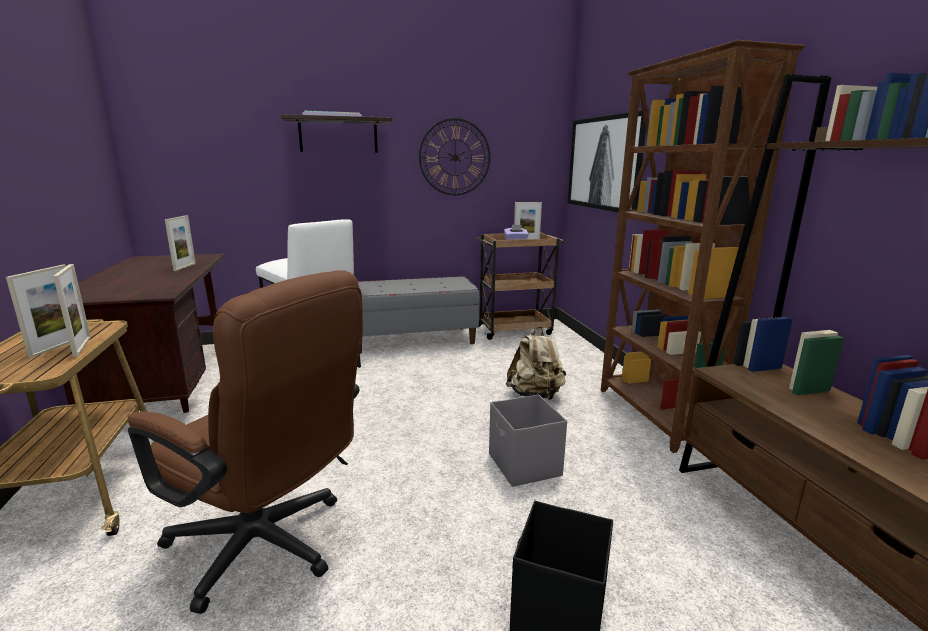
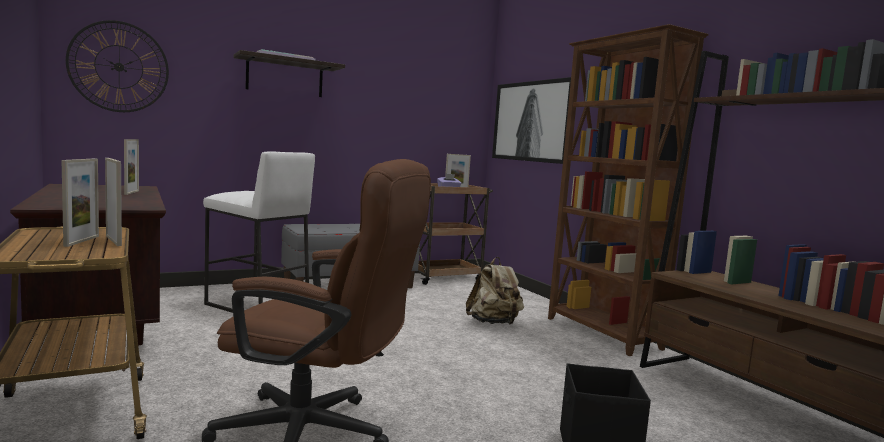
camera: 15 degrees left, 10 degrees down
wall clock [419,118,490,195] -> wall clock moved to [66,20,169,112]
grey storage box [489,394,567,487] -> none

